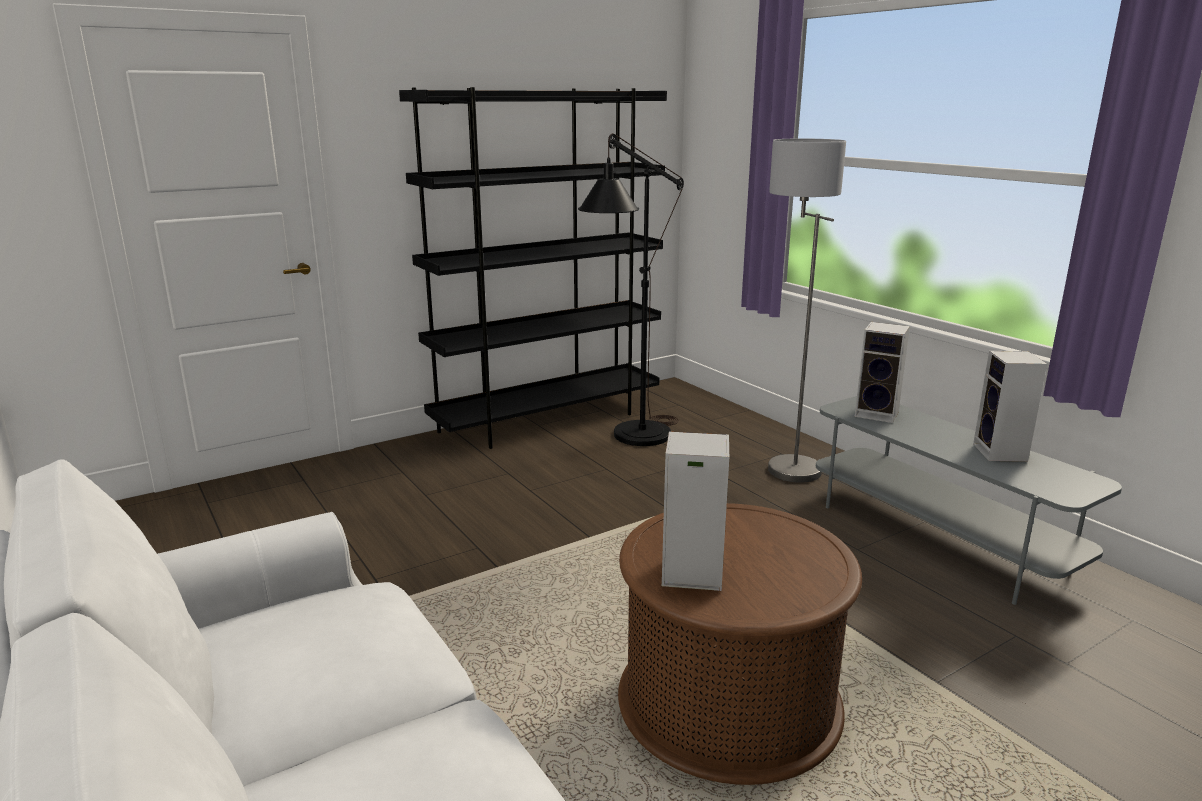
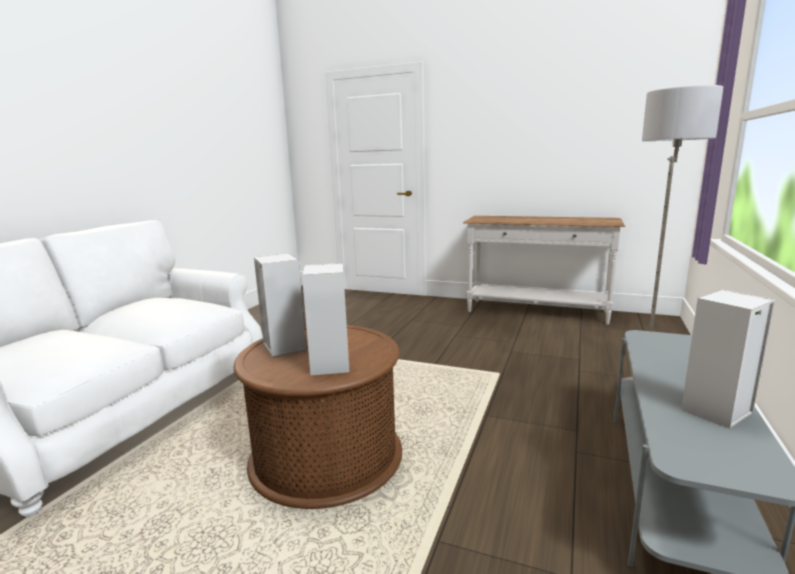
camera: 55 degrees right, 5 degrees down
black bookcase [399,87,667,449] -> white console table [463,216,625,325]
black floor lamp [578,133,684,446] -> none
speaker [855,322,910,423] -> speaker moved to [302,263,350,376]

